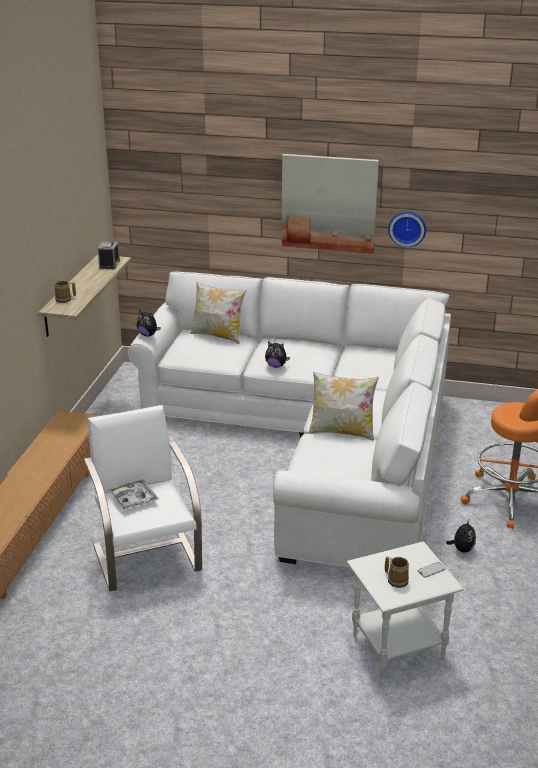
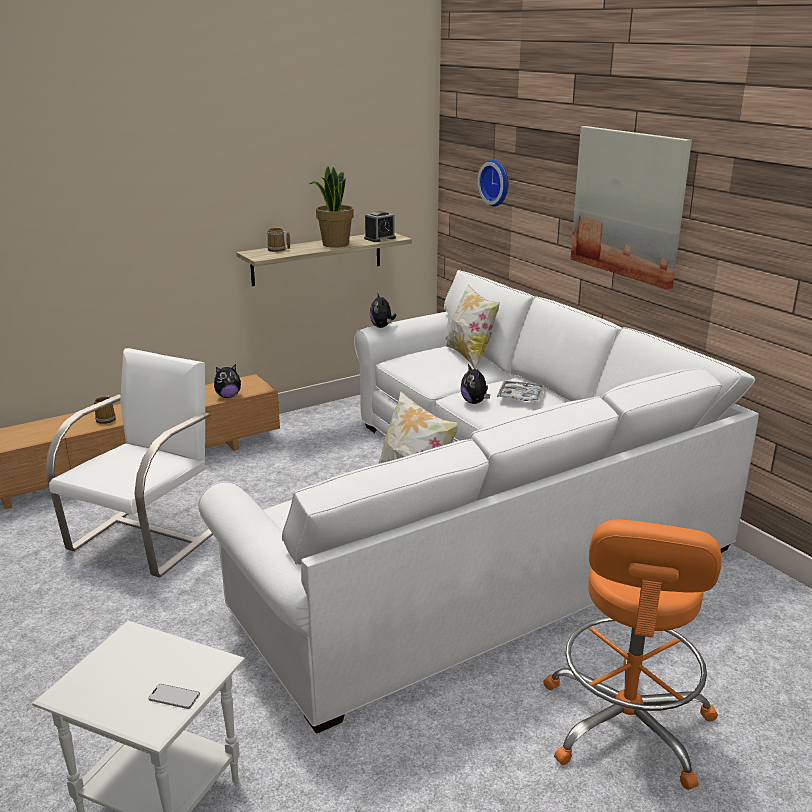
camera: 45 degrees right, 5 degrees down
tray [108,480,159,510] -> tray moved to [497,380,545,402]
mug [385,556,409,588] -> mug moved to [94,395,116,424]
wall clock [388,211,426,247] -> wall clock moved to [477,159,508,207]
plush toy [446,520,476,553] -> plush toy moved to [214,364,241,398]
none -> potted plant [310,166,354,248]

